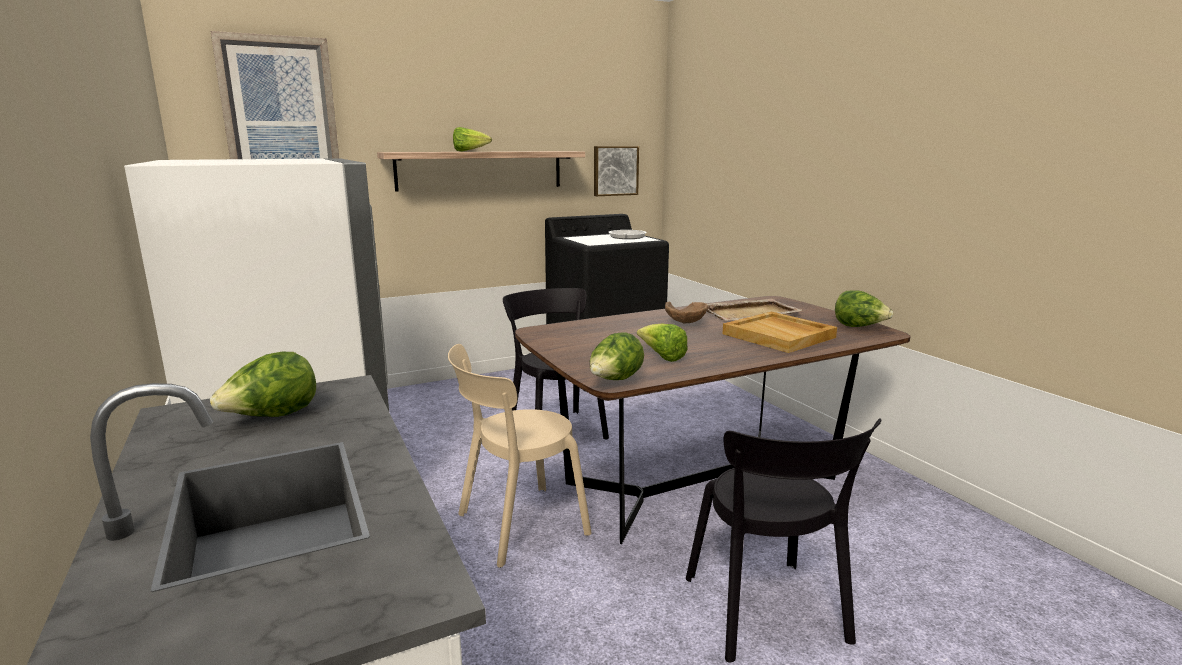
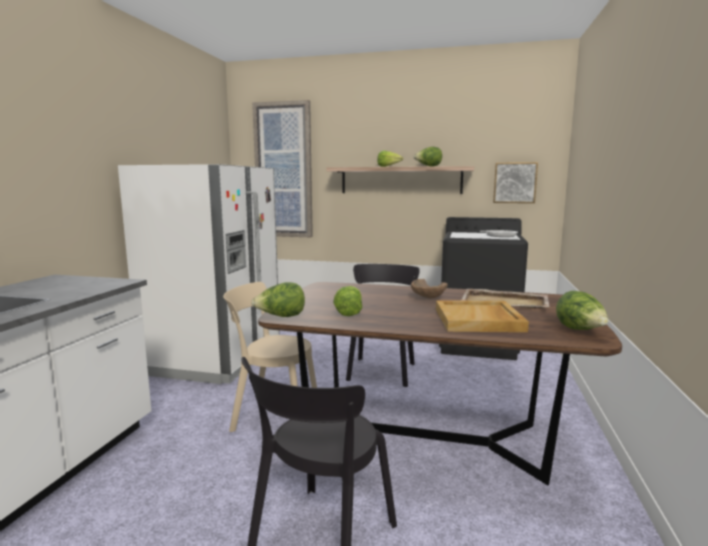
camera: 40 degrees right, 5 degrees down
lettuce [210,352,316,417] -> lettuce moved to [414,147,442,166]

